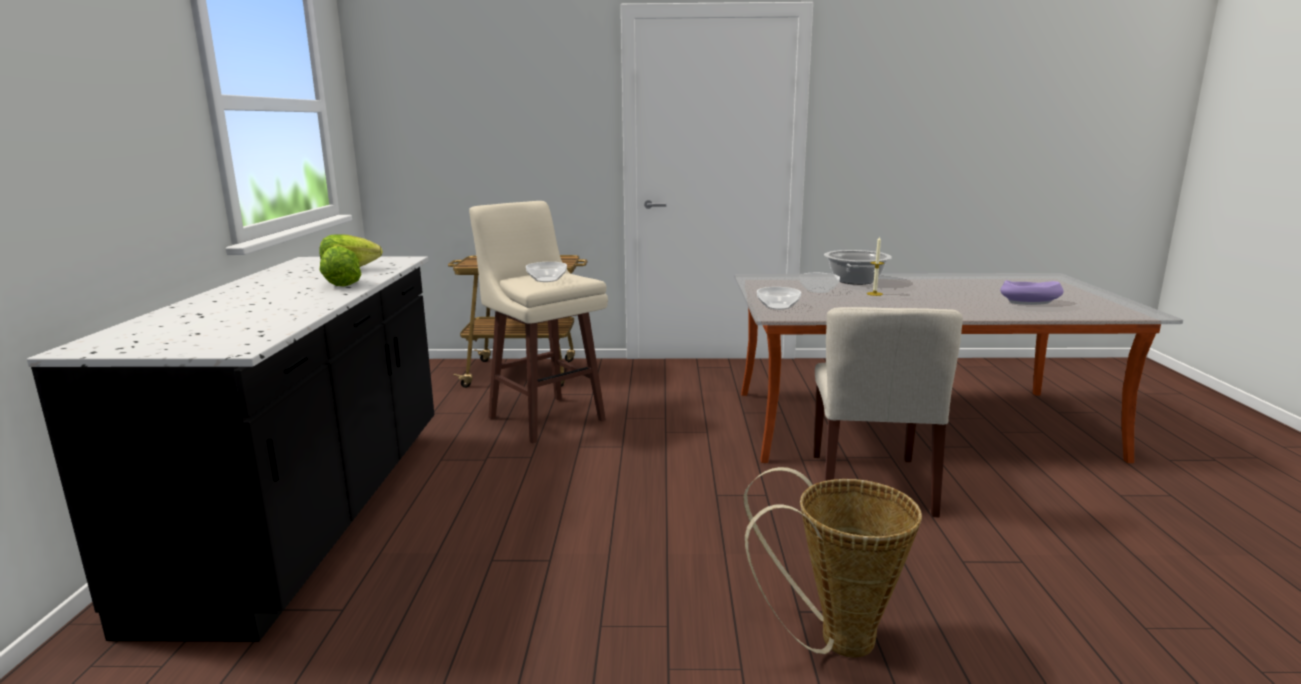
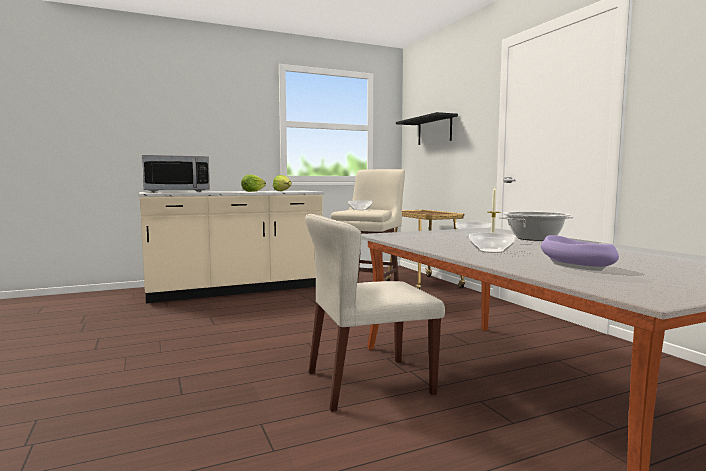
camera: 65 degrees right, 10 degrees down
black counter [27,256,434,642] -> beige counter [139,191,325,303]
basket [744,467,922,658] -> none
bowl [757,287,801,310] -> bowl moved to [469,233,516,253]
none -> microwave [142,155,210,192]
none -> black shelf [396,112,458,145]

